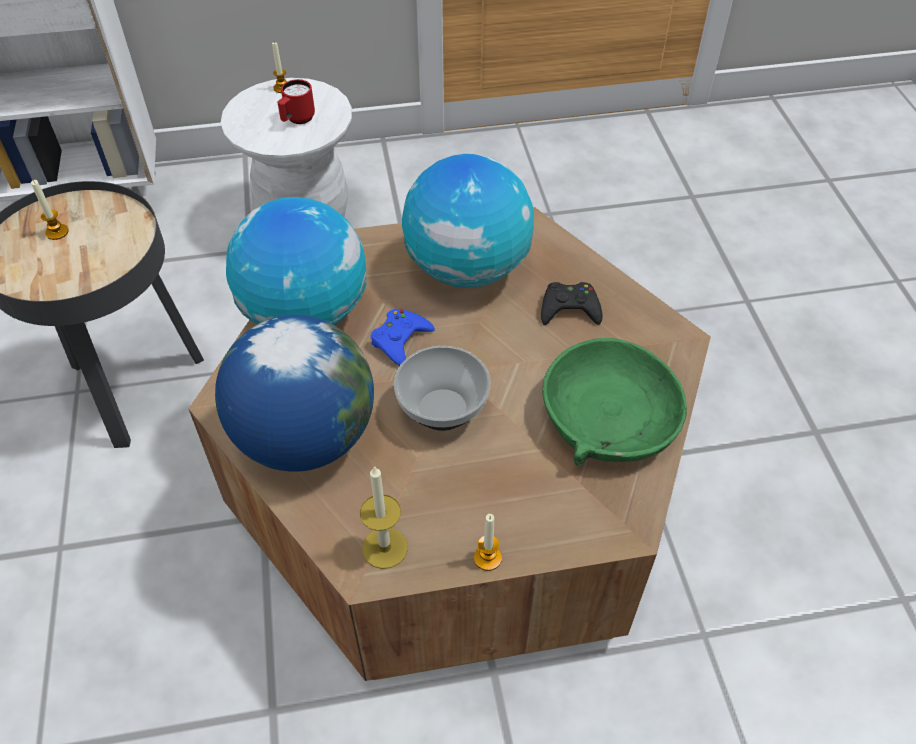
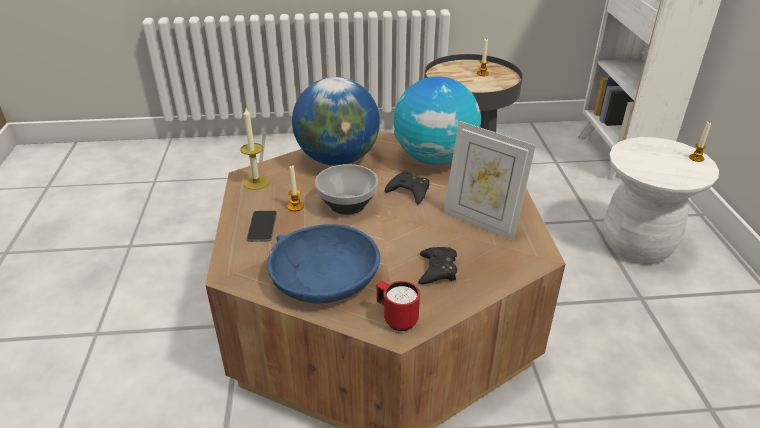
camera: 95 degrees right, 15 degrees down
red mug [277,79,315,124] -> red mug moved to [377,281,420,331]
blue game controller [371,309,435,366] -> black game controller [385,171,429,204]
globe [402,154,534,288] -> picture frame [444,121,536,241]
candle [474,514,502,571] -> candle moved to [287,165,304,211]
green bowl [542,338,687,466] -> blue bowl [267,224,380,304]
none -> phone [247,211,277,242]

